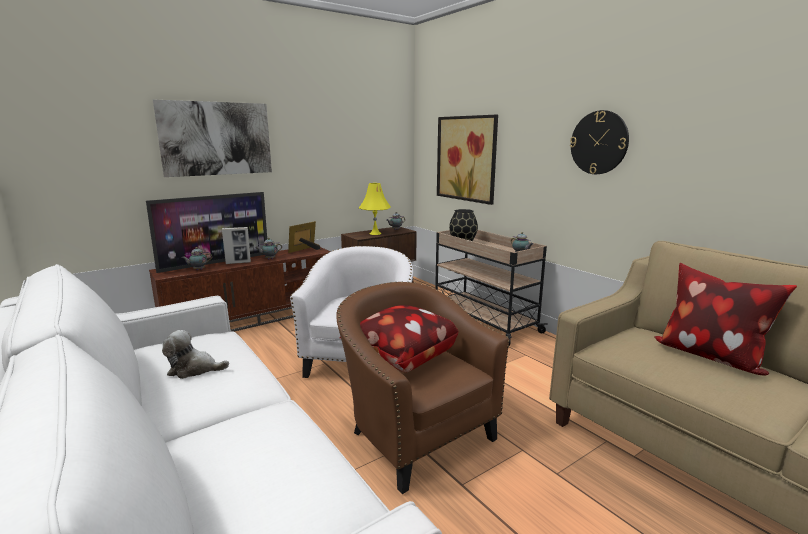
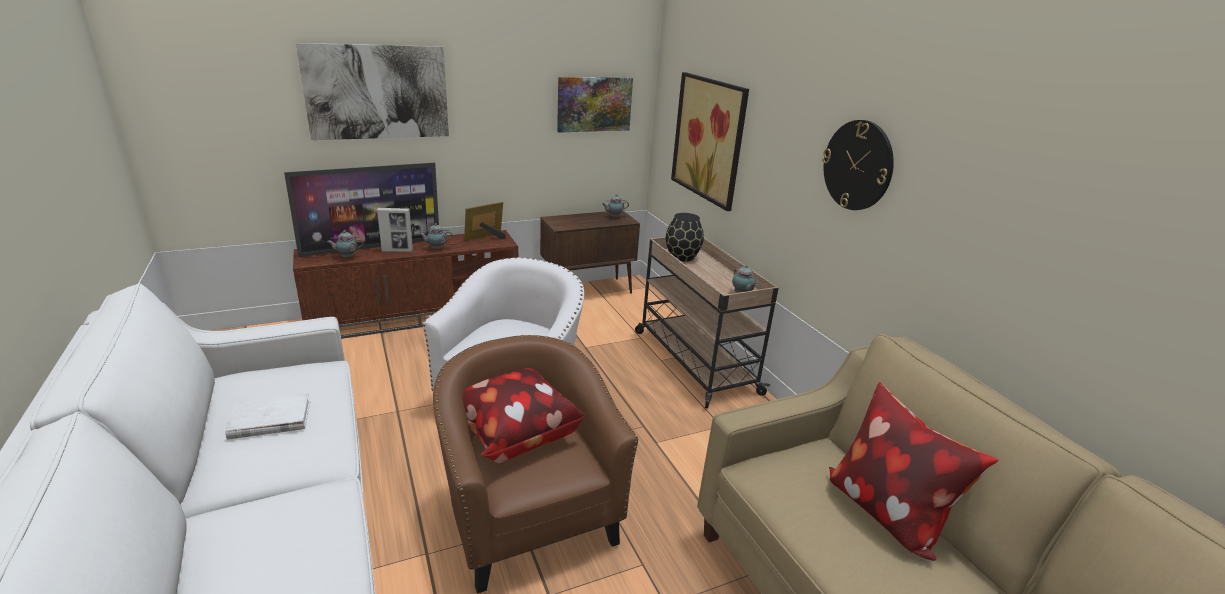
camera: 10 degrees right, 10 degrees up
plush toy [162,330,229,379] -> white book [225,393,310,440]
yellow table lamp [359,183,391,235] -> none
none -> picture [557,77,633,132]

